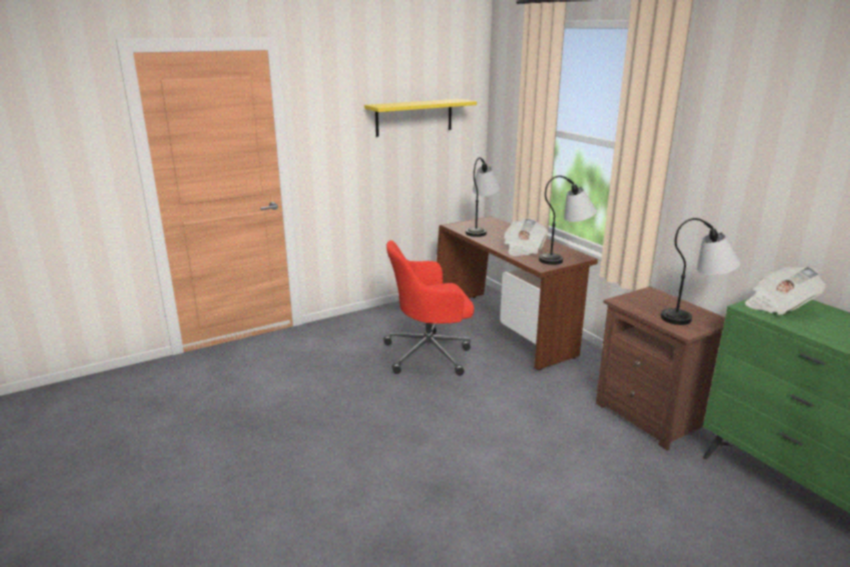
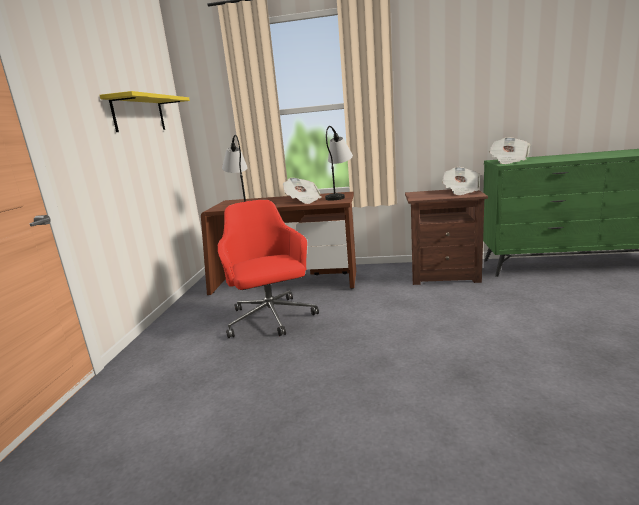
camera: 50 degrees left, 5 degrees down
red office chair [383,240,474,376] -> red office chair turned 135 degrees clockwise [218,200,319,338]
table lamp [661,218,740,325] -> newspaper [442,167,480,195]

